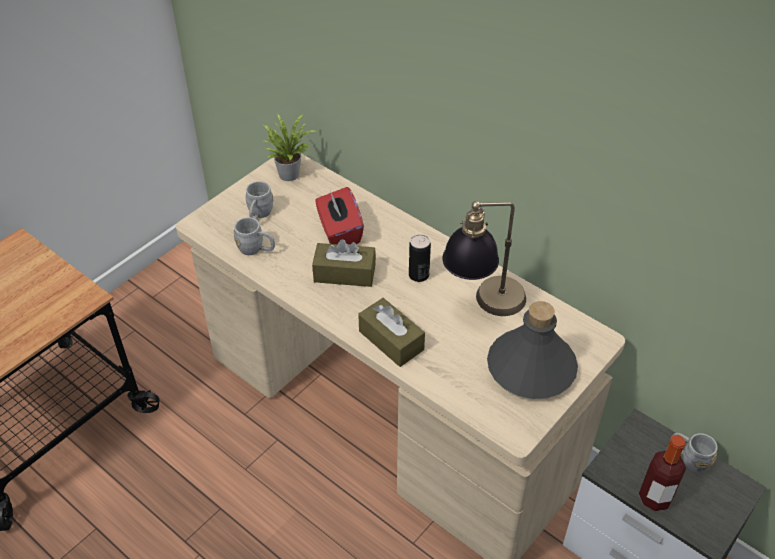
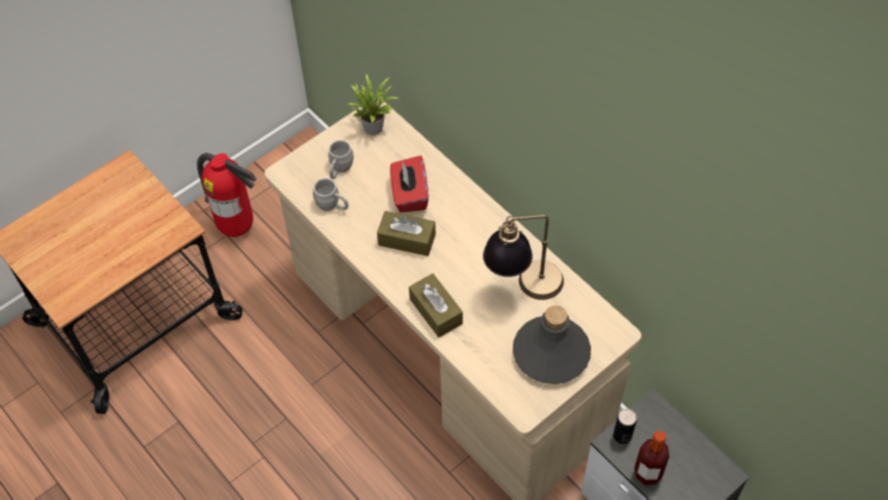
camera: 10 degrees right, 10 degrees up
can [409,234,431,282] -> can moved to [613,409,637,444]
grey mug [672,433,718,473] -> none
none -> fire extinguisher [197,153,257,237]

